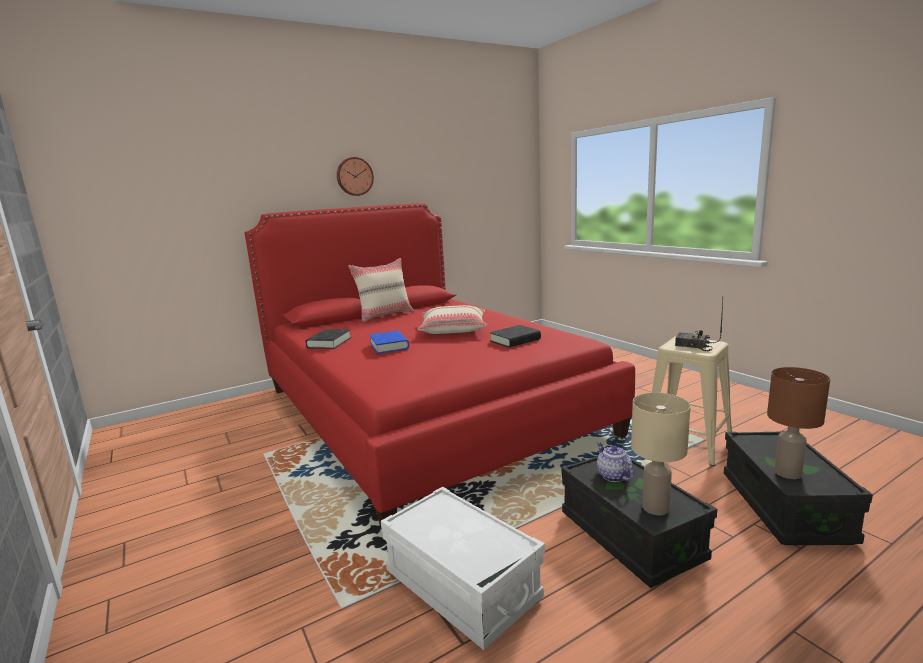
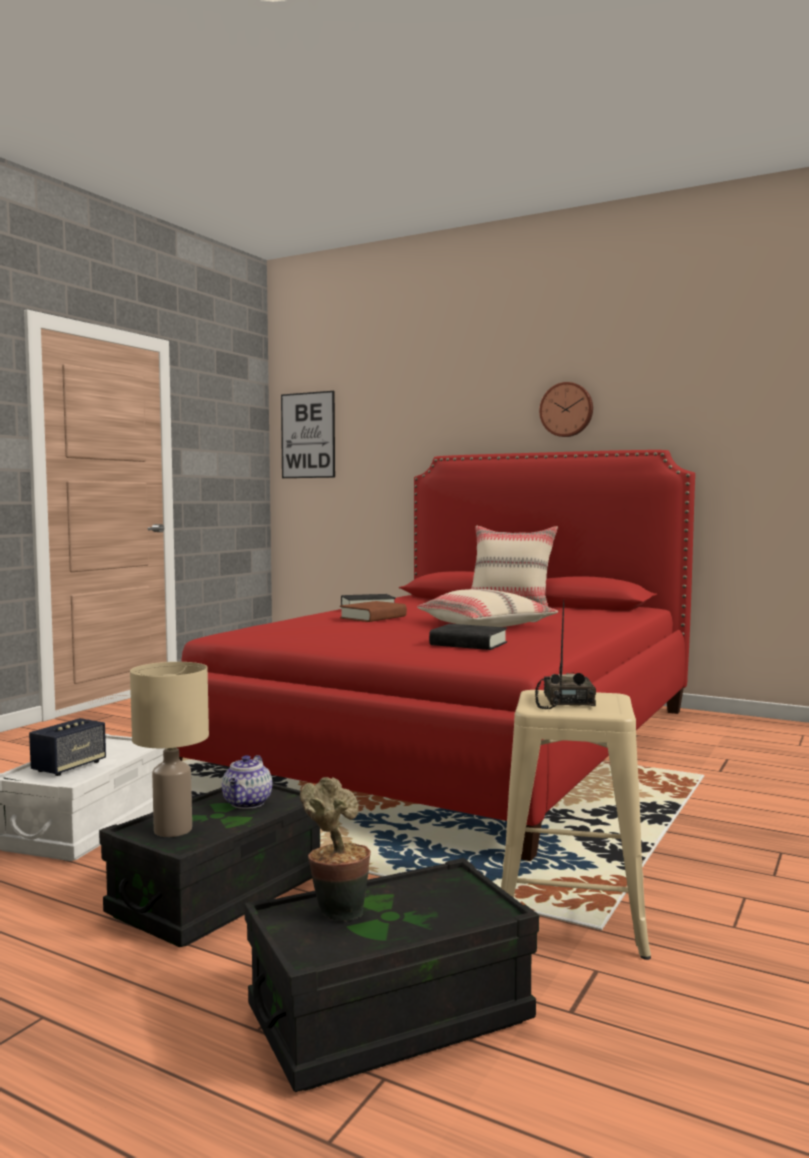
camera: 60 degrees right, 10 degrees down
blue book [369,331,409,354] -> brown book [340,601,407,622]
teapot [597,443,634,482] -> teapot turned 150 degrees clockwise [222,755,272,809]
brown table lamp [767,367,830,479] -> potted plant [300,777,371,922]
none -> speaker [29,718,106,776]
none -> picture [281,391,335,478]

